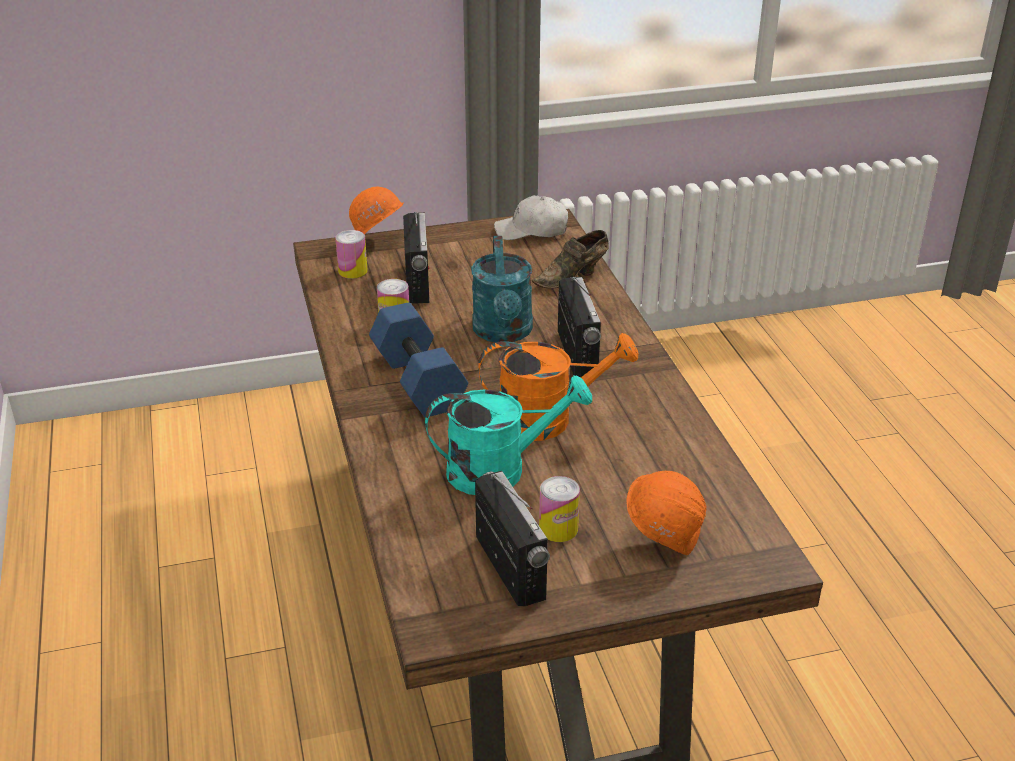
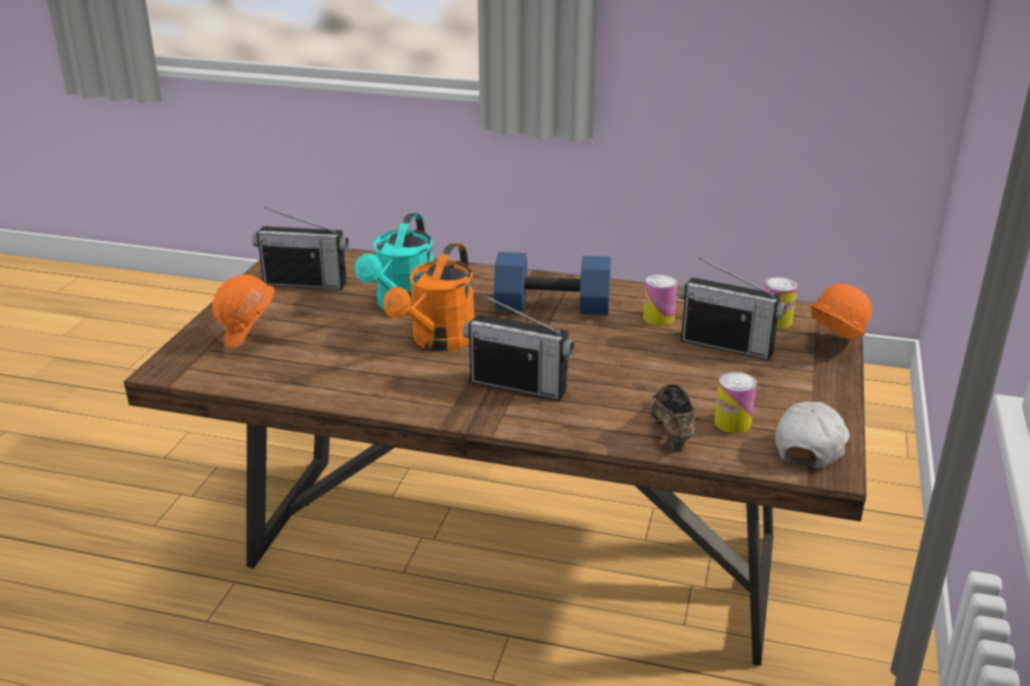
camera: 120 degrees right, 5 degrees down
turquoise watering can [471,236,533,342] -> none
can [539,476,580,542] -> can moved to [714,372,757,433]

